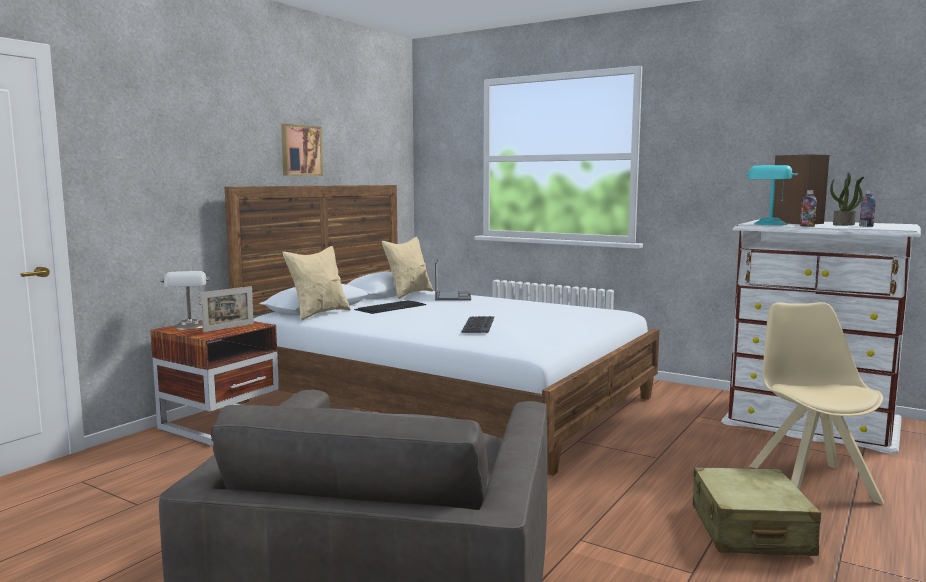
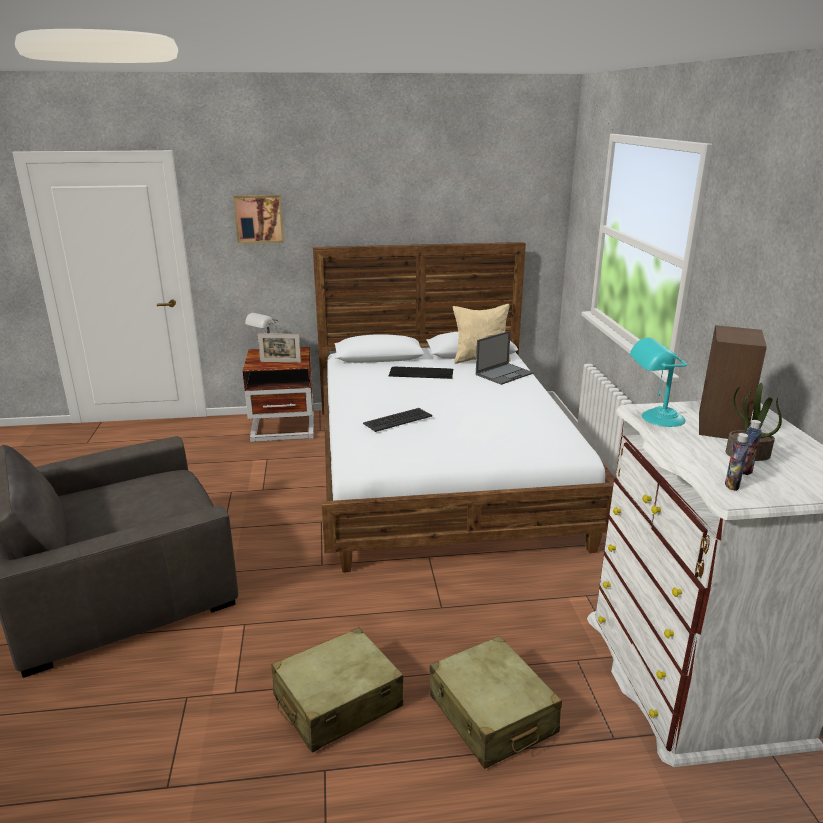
camera: 50 degrees right, 15 degrees up
picture [281,124,323,176] -> picture moved to [233,195,284,244]
beige pillow [282,246,351,321] -> none
beige chair [749,302,884,505] -> beige suitcase [430,636,562,769]
bottle [800,190,817,227] -> bottle moved to [725,433,749,491]

